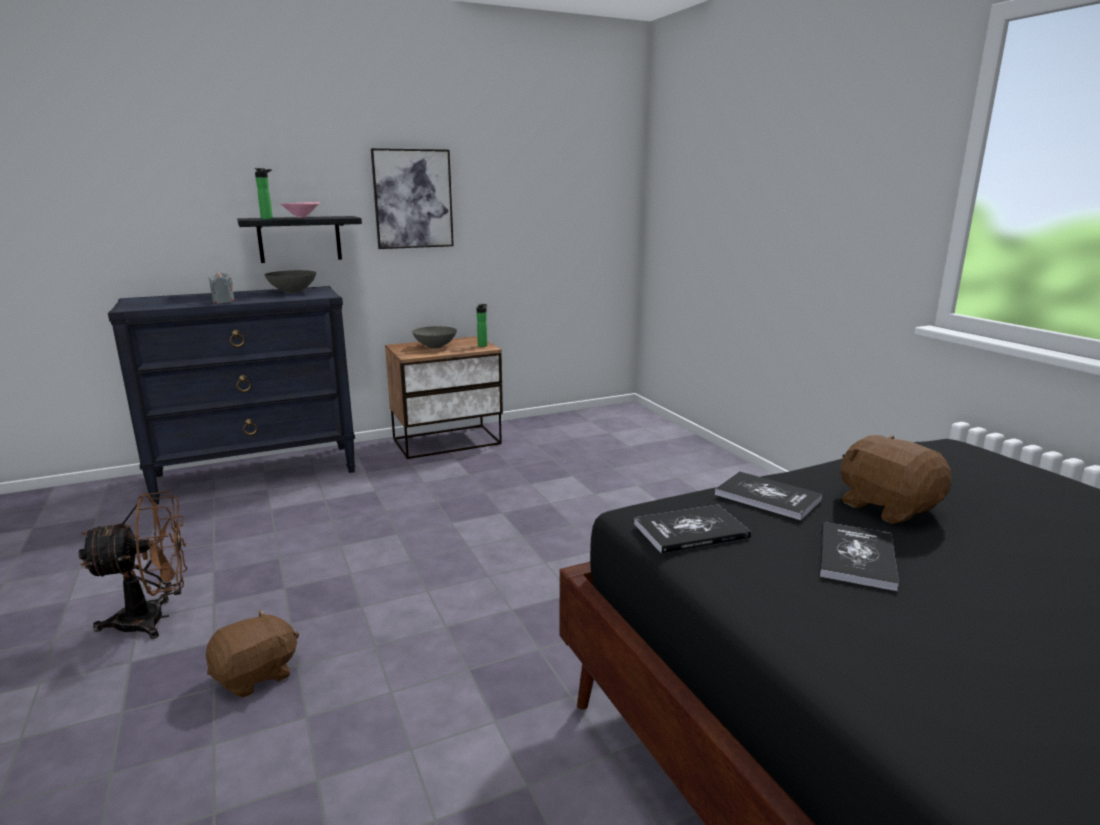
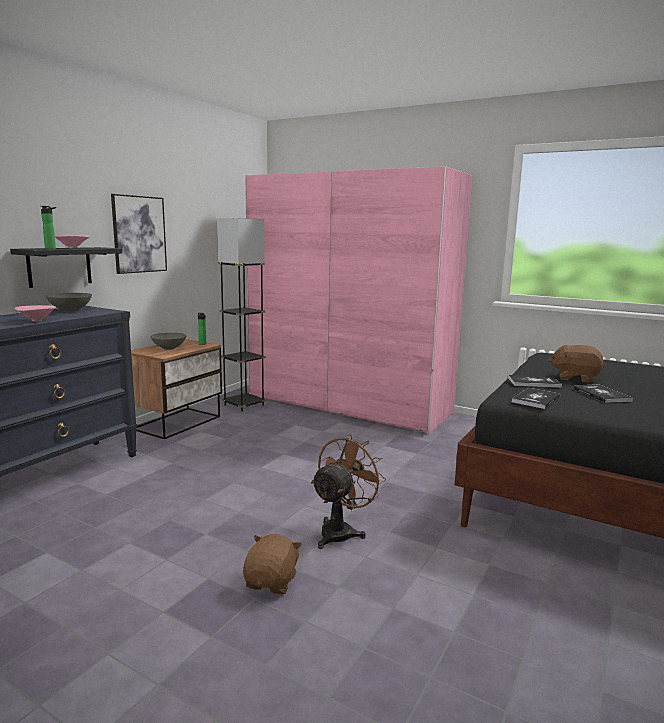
camera: 35 degrees left, 5 degrees down
brown fan [79,491,187,639] -> brown fan moved to [311,434,386,549]
grey candle [208,272,235,304] -> pink bowl [15,305,56,321]
none -> grey floor lamp [217,218,266,412]
none -> pink wardrobe [245,166,472,435]

